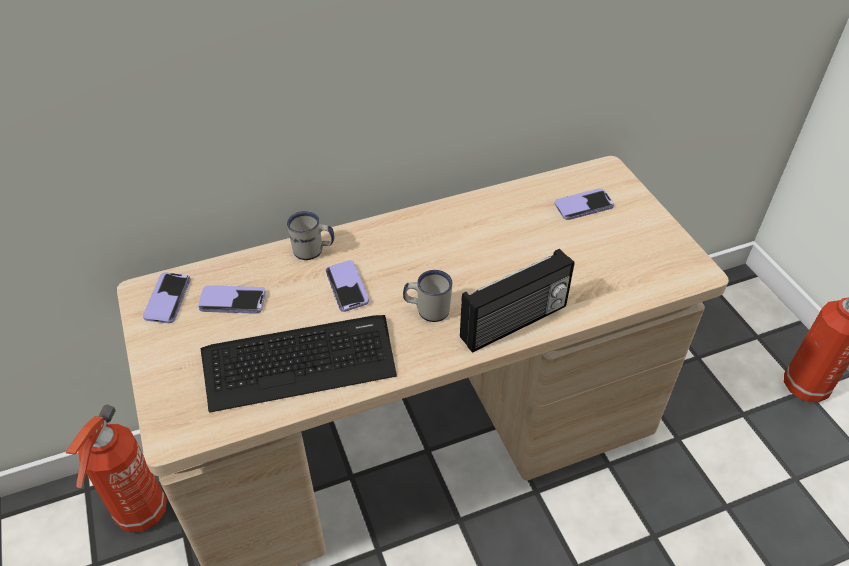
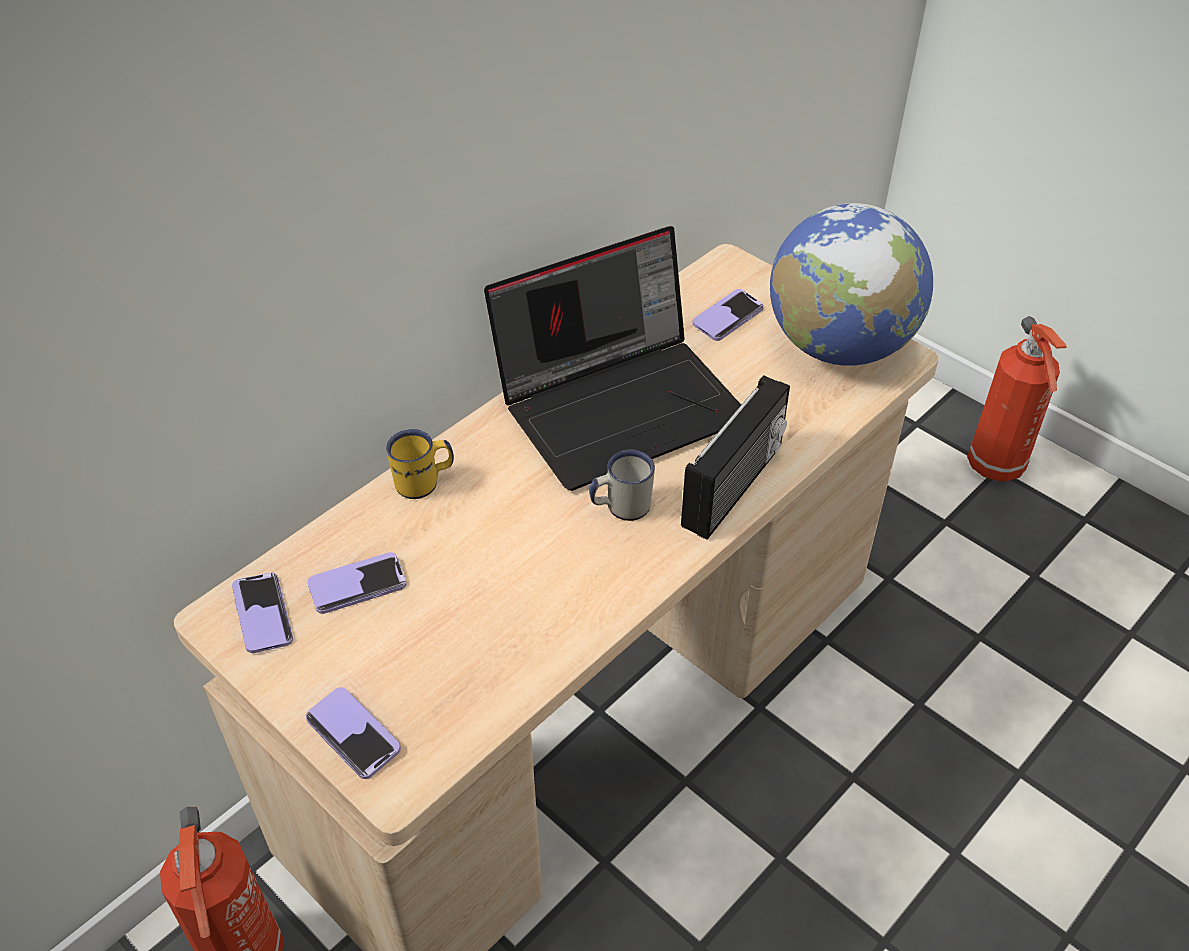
camera: 25 degrees left, 0 degrees up
keyboard [201,315,397,413] -> none
white mug [287,211,335,260] -> yellow mug [386,429,454,499]
phone [325,260,369,312] -> phone moved to [306,687,401,779]
none -> laptop [484,226,741,491]
none -> globe [770,203,933,366]

